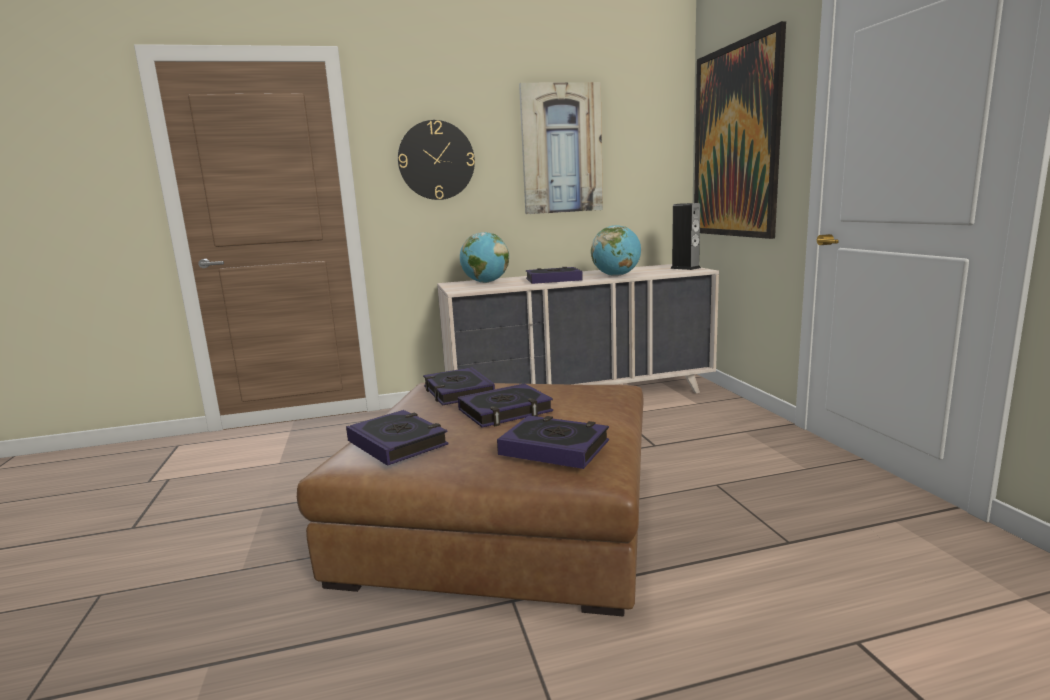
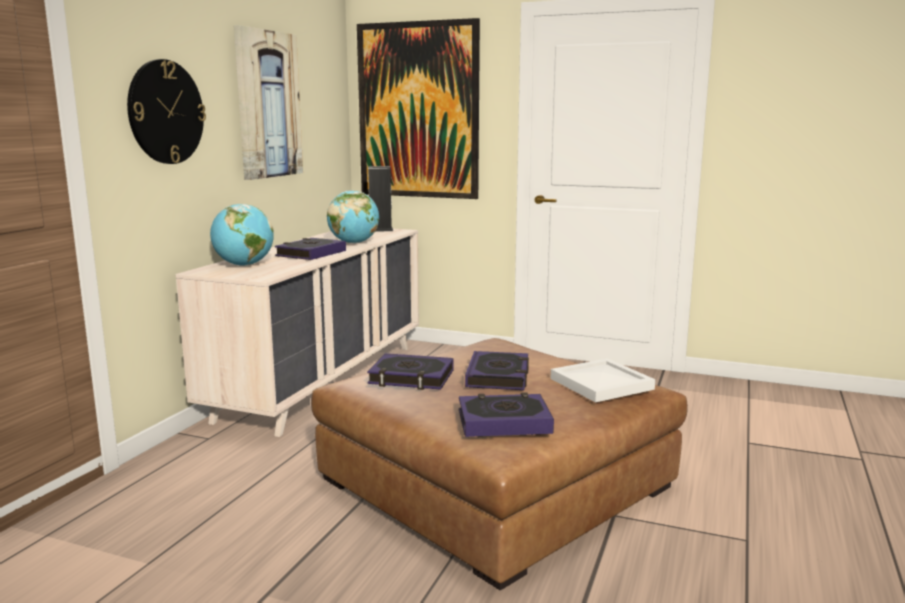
camera: 55 degrees left, 0 degrees up
book [497,415,609,469] -> white tray [551,358,655,403]

